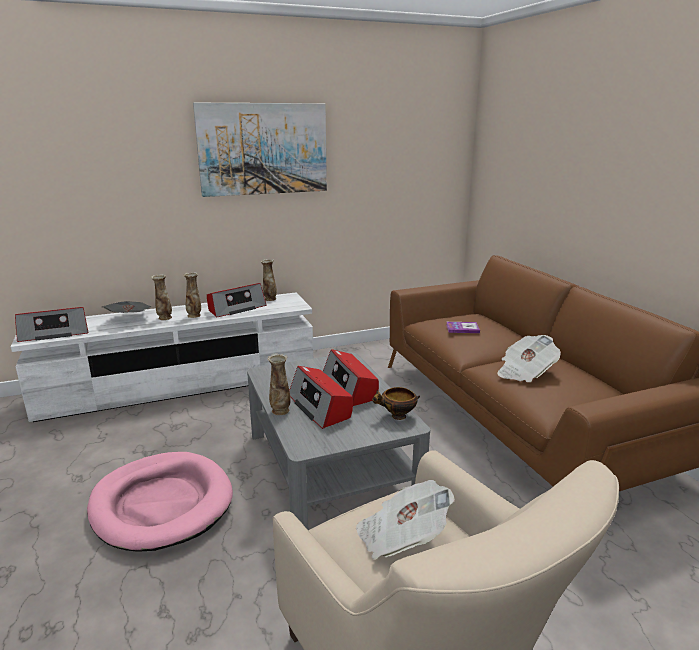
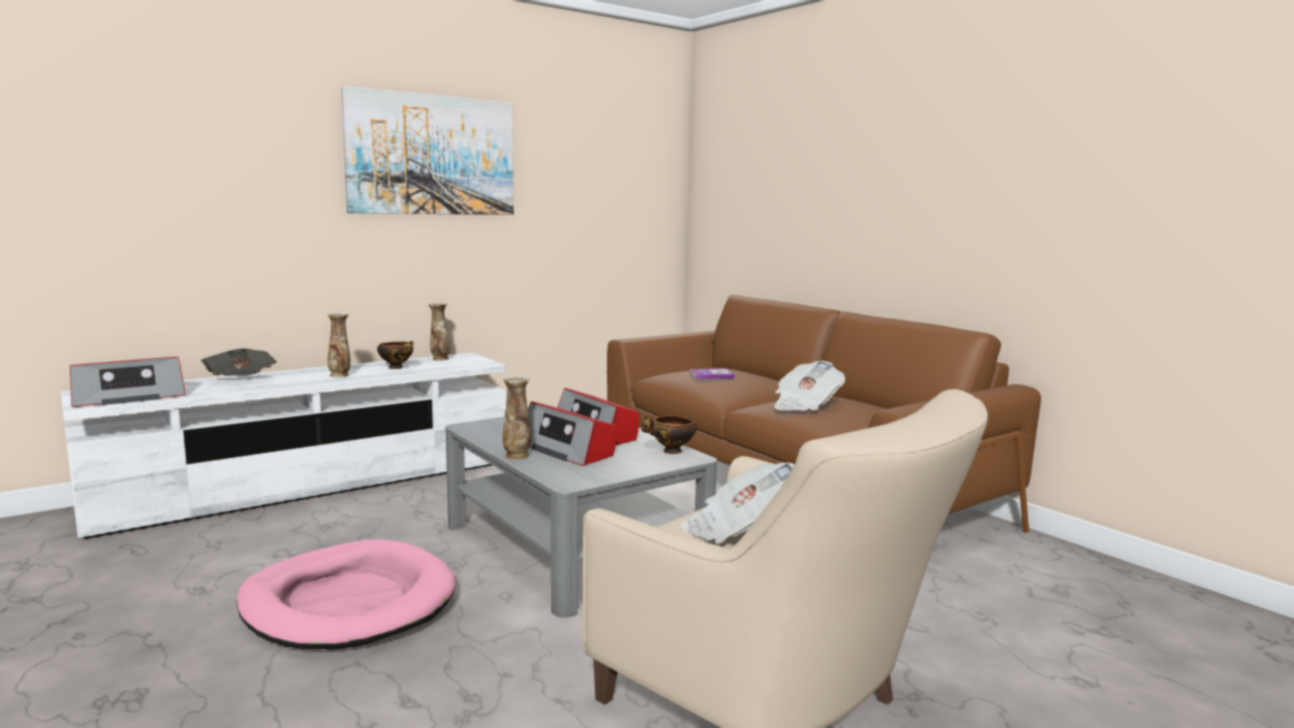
camera: 15 degrees left, 10 degrees down
vase [151,274,172,320] -> none
radio [207,283,267,317] -> bowl [377,341,414,369]

